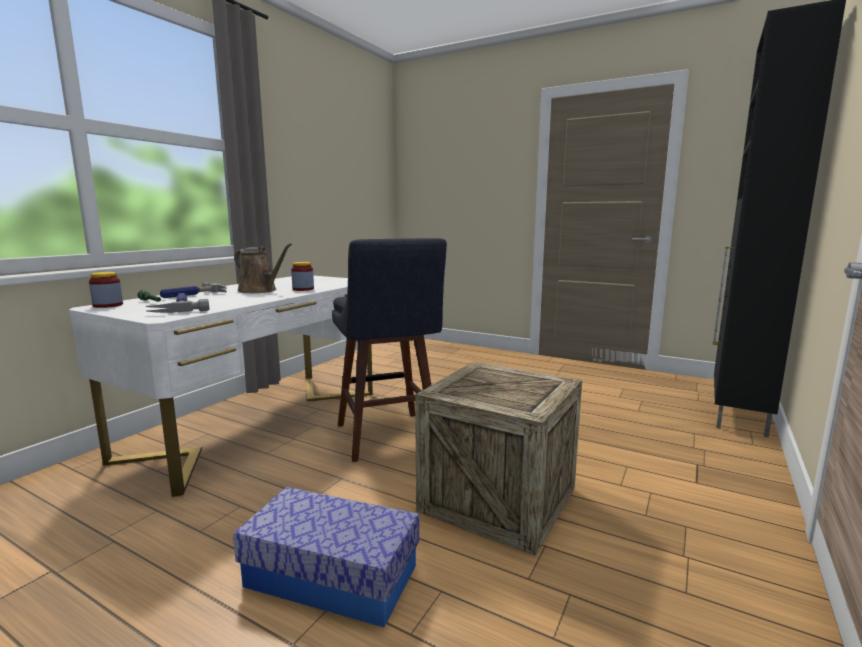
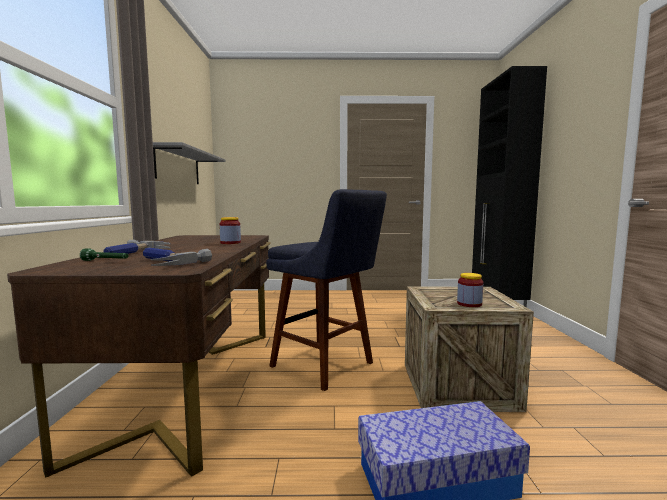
camera: 30 degrees left, 5 degrees down
white desk [69,276,373,497] -> brown desk [7,235,271,478]
jar [89,272,123,308] -> jar moved to [457,273,483,307]
brown watering can [234,243,292,293] -> none
none -> grey shelf [153,142,226,184]

